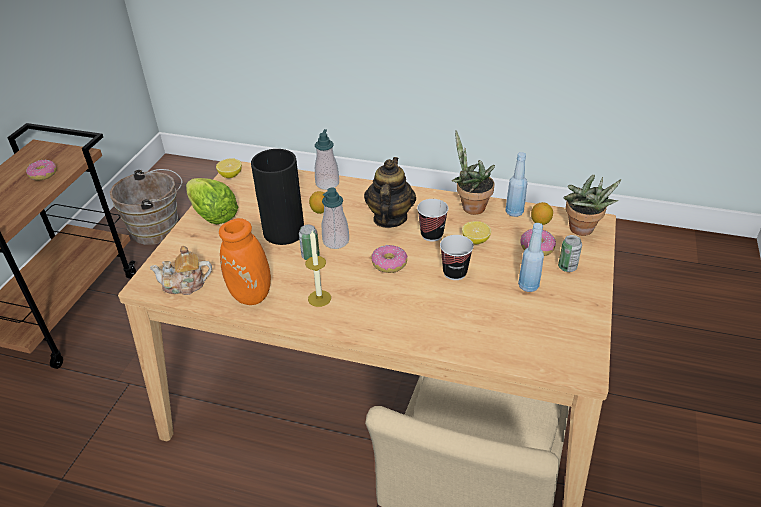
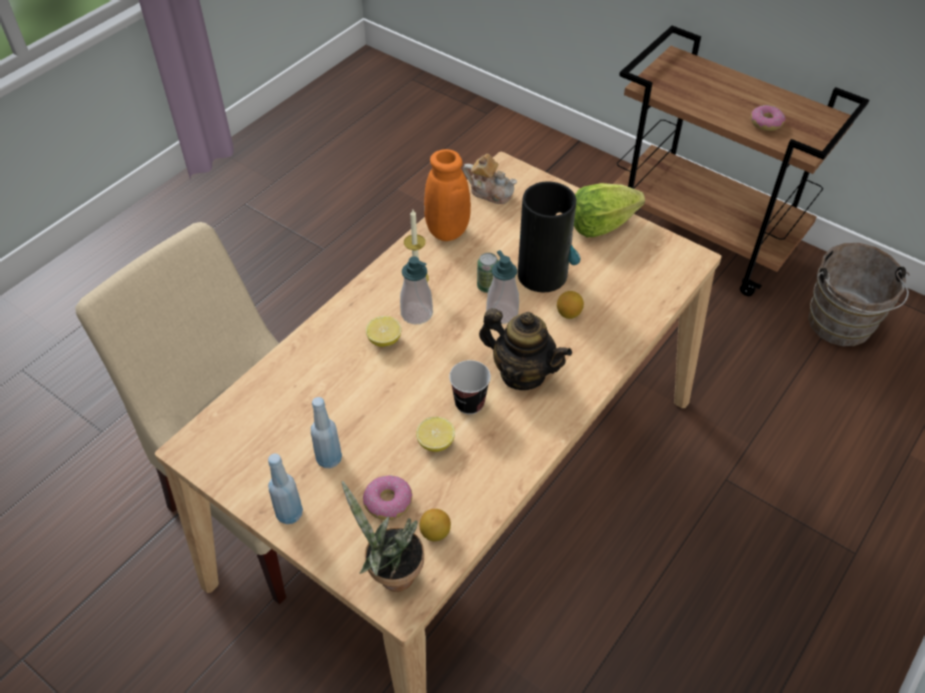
camera: 110 degrees right, 10 degrees up
teapot [150,246,212,295] -> teapot turned 105 degrees clockwise [463,154,517,204]
lemon [216,158,242,178] -> lemon moved to [366,316,402,347]
soap dispenser [315,129,339,190] -> soap dispenser moved to [400,256,433,324]
donut [371,245,408,273] -> none
cup [440,235,474,280] -> none
potted plant [452,131,495,215] -> none
blue bottle [505,152,527,217] -> blue bottle moved to [268,454,303,524]
can [558,235,582,272] -> none

